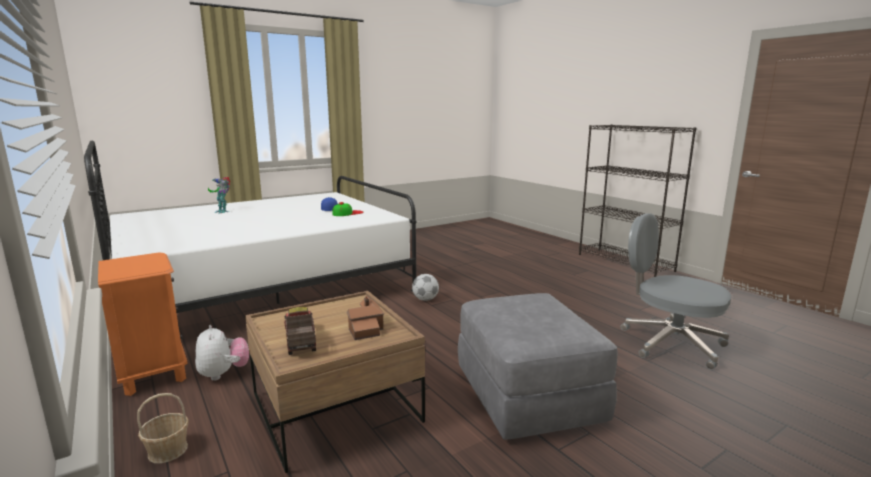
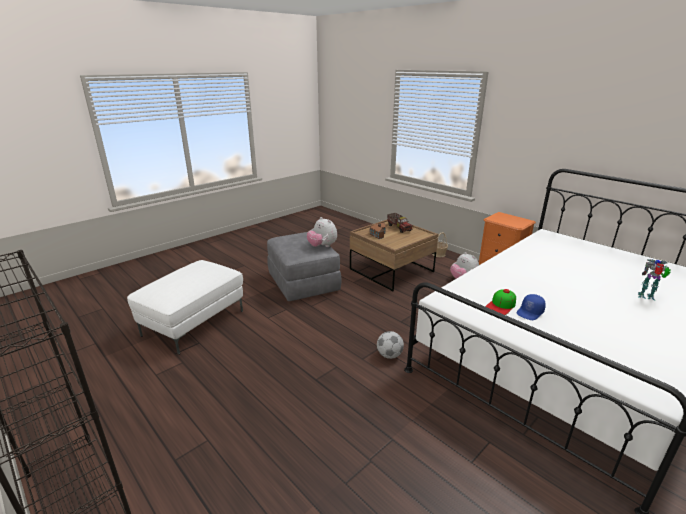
camera: 170 degrees right, 10 degrees up
grey office chair [620,213,731,370] -> white ottoman [127,260,243,355]
none -> plush toy [307,217,337,247]

